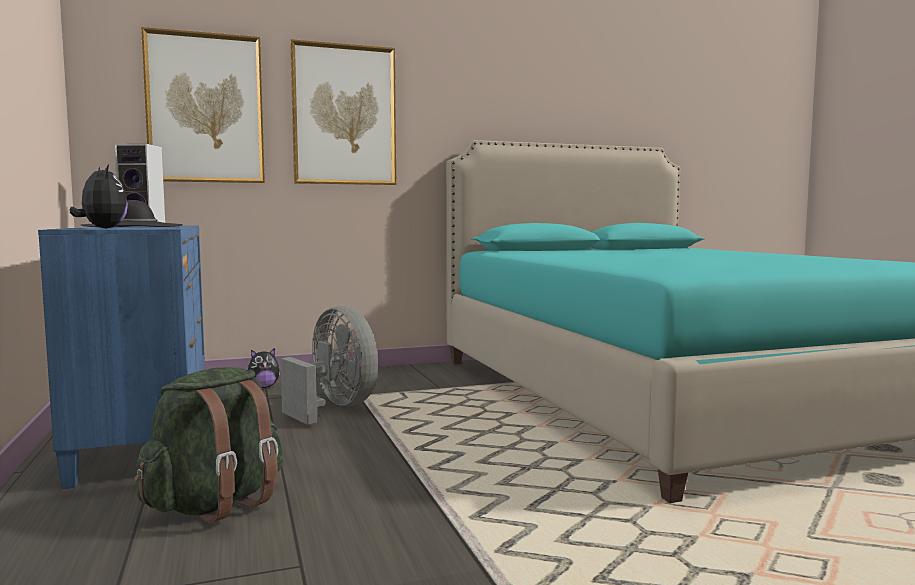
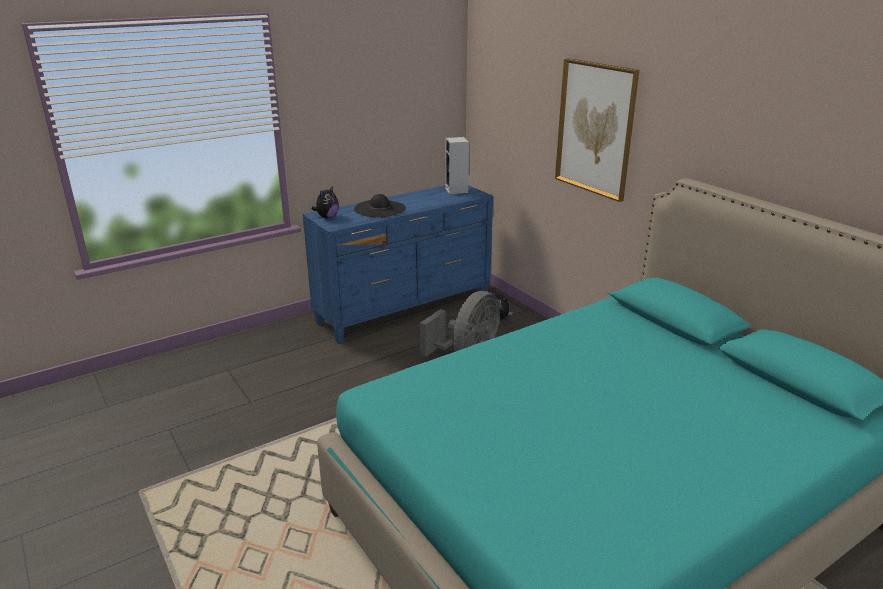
camera: 75 degrees right, 20 degrees up
green backpack [134,367,283,523] -> none
picture [141,27,265,183] -> none

